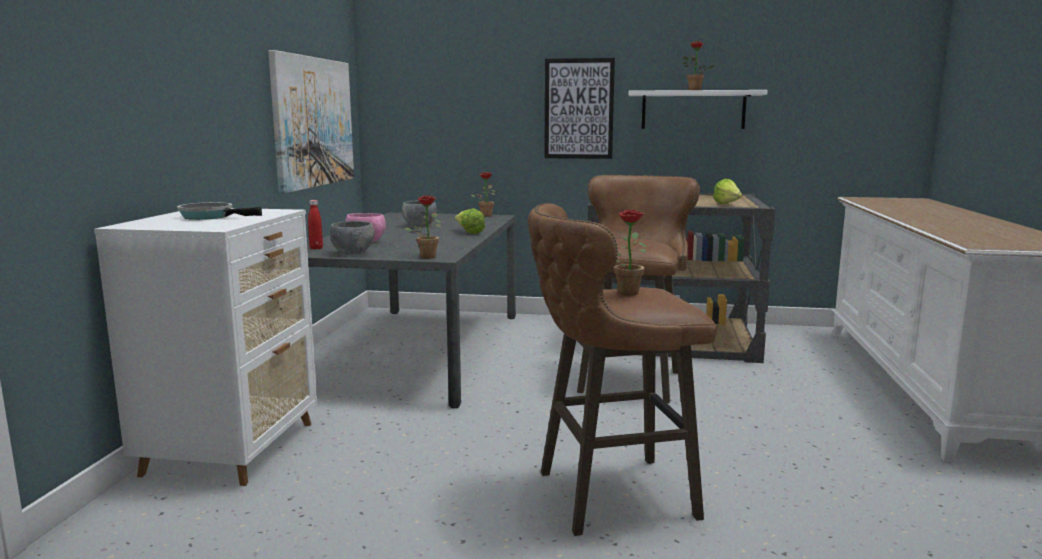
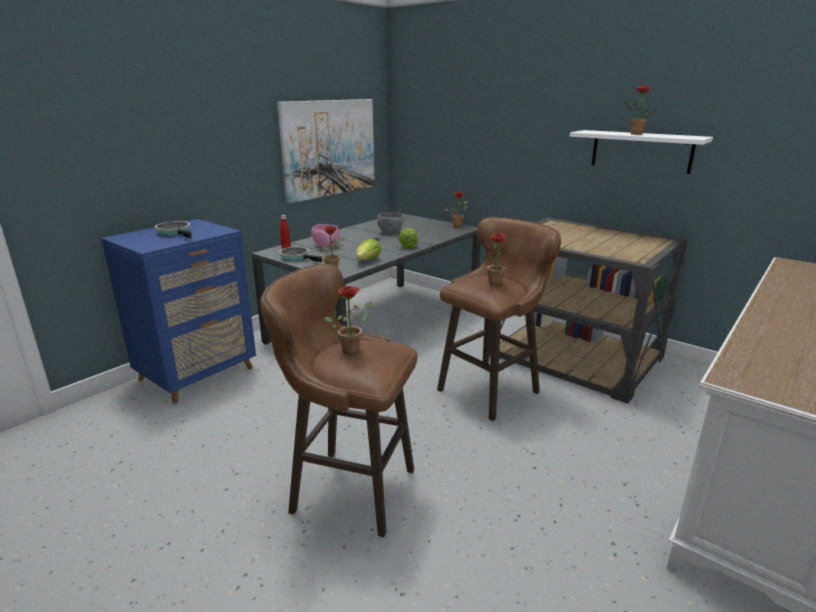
camera: 30 degrees right, 10 degrees up
white dresser [94,208,317,486] -> blue dresser [101,219,256,404]
grey bowl [330,221,374,255] -> frying pan [279,247,322,262]
picture [544,58,615,159] -> none
lettuce [713,179,742,204] -> lettuce moved to [356,238,381,260]
none -> potted plant [482,233,517,285]

